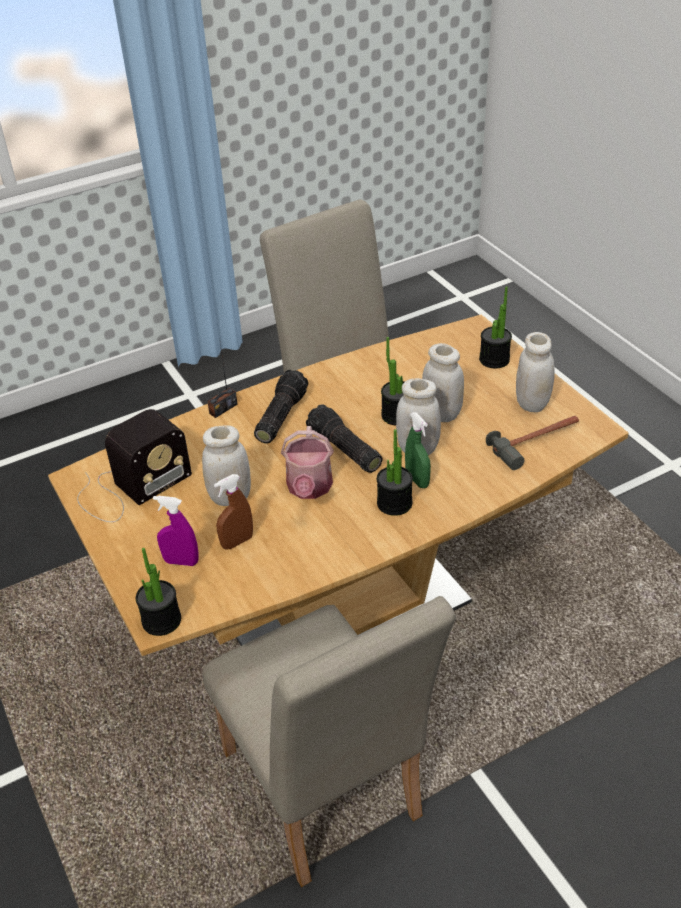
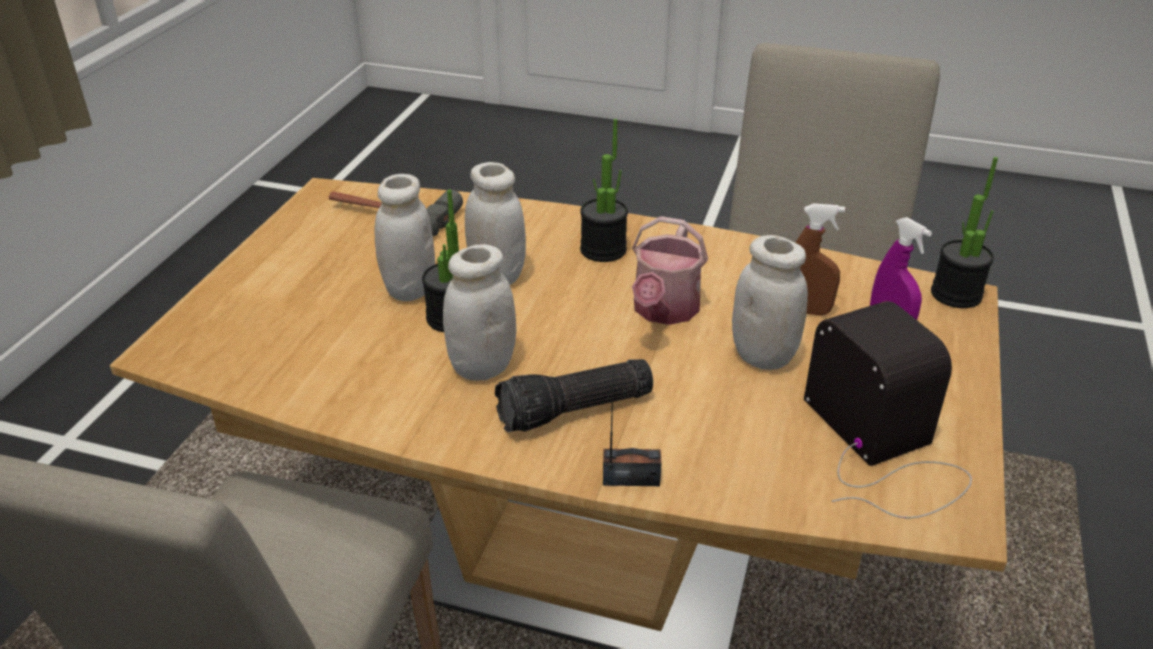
camera: 135 degrees left, 5 degrees down
radio [77,409,192,522] -> radio turned 60 degrees clockwise [804,301,972,518]
watering can [281,426,334,499] -> watering can turned 150 degrees clockwise [632,216,708,325]
flashlight [306,404,383,473] -> none
green spray bottle [405,412,431,488] -> none
potted plant [479,286,512,368] -> none
white jar [516,332,555,412] -> white jar moved to [443,244,516,381]

